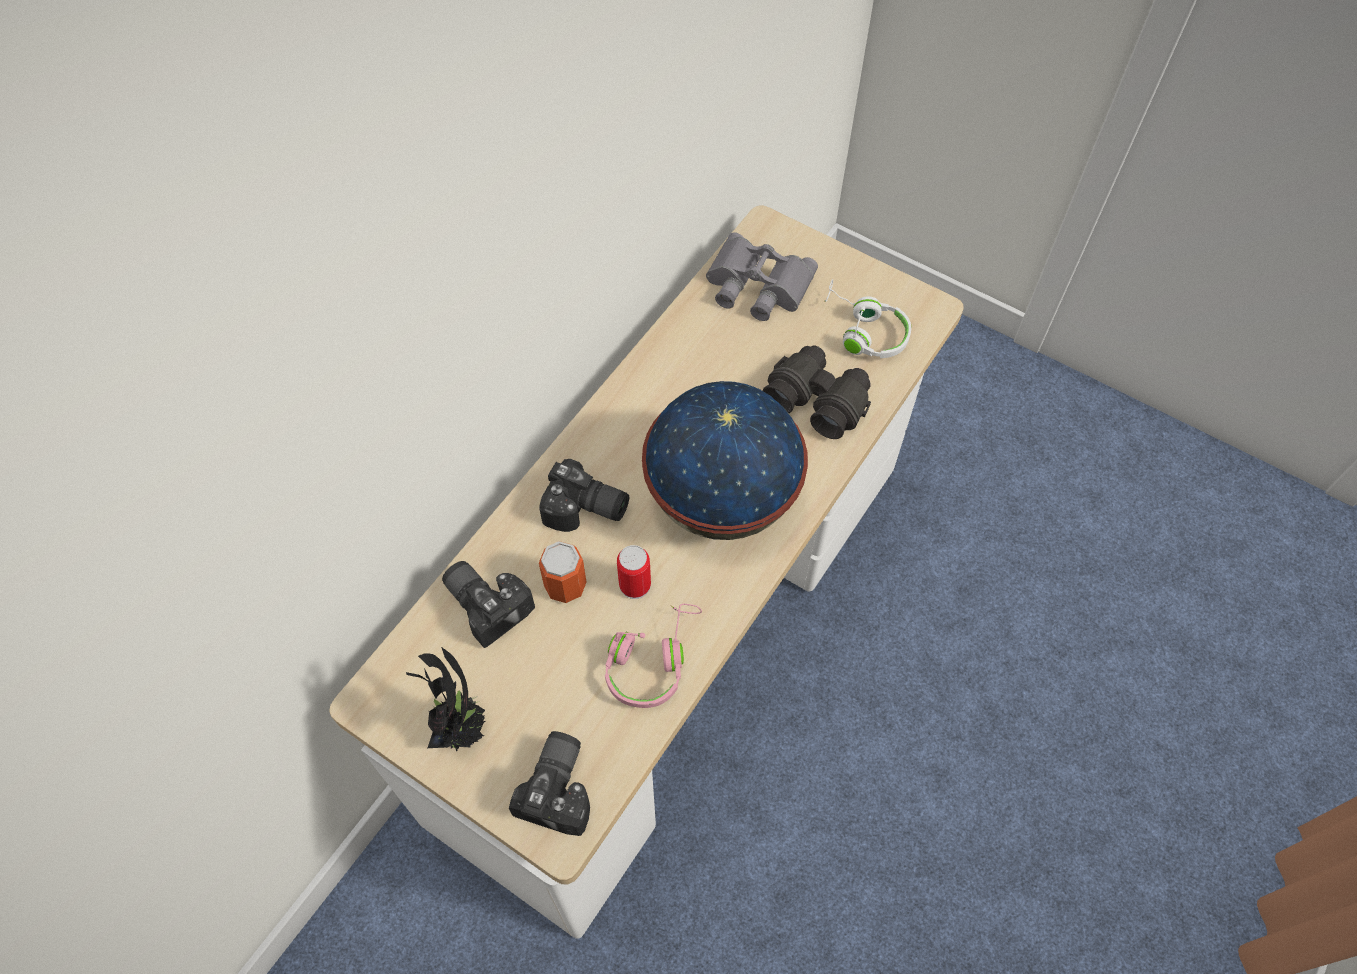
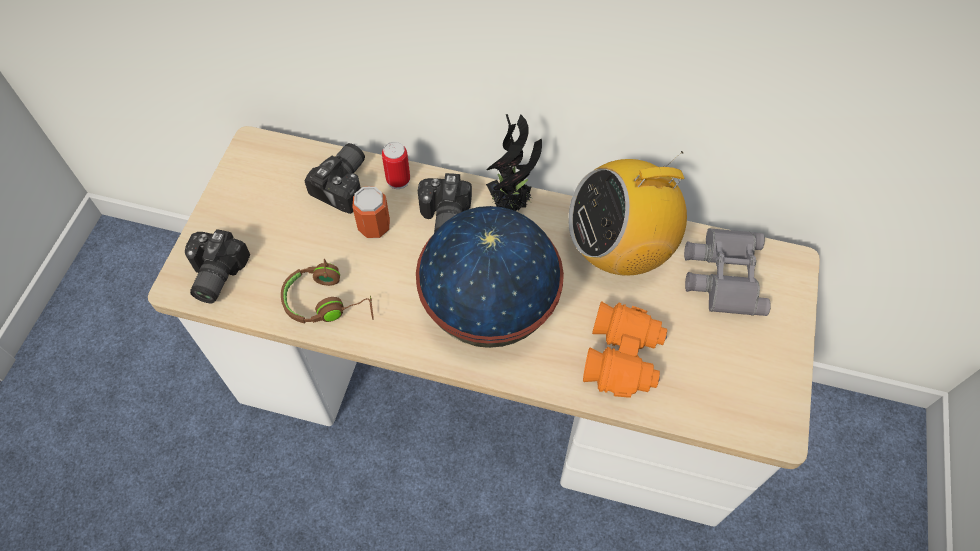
camera: 70 degrees right, 0 degrees up
potted plant [406,647,485,752] -> potted plant moved to [486,114,542,211]
camera [509,731,590,836] -> camera turned 105 degrees clockwise [185,229,250,303]
pink headphones [605,604,702,708] -> brown headphones [281,259,374,323]
can [617,545,651,599] -> can moved to [382,141,410,189]
black binoculars [763,345,871,439] -> orange binoculars [583,301,667,398]
white headphones [824,279,911,358] -> none
none -> radio [568,151,687,276]

